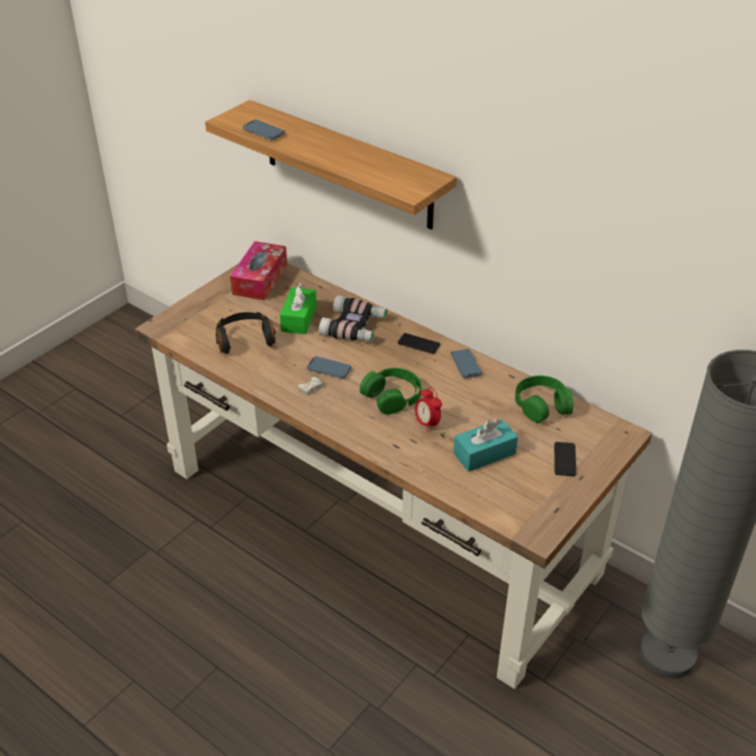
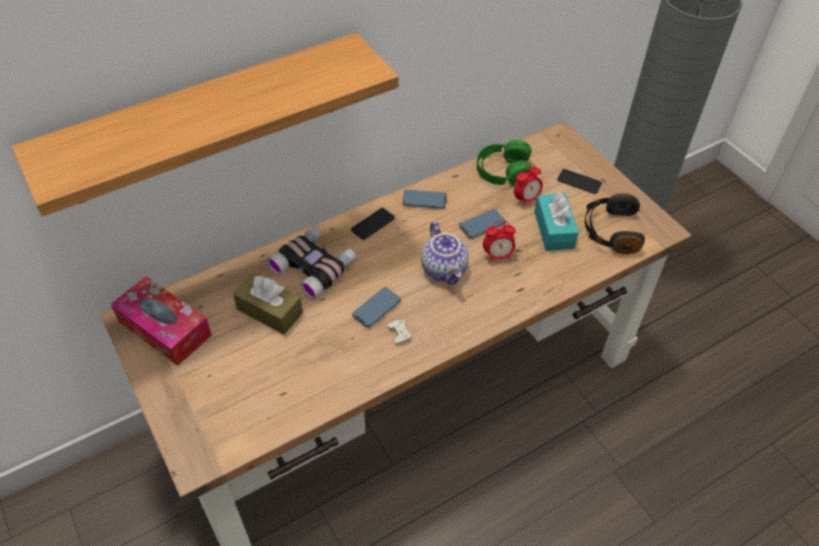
camera: 70 degrees left, 10 degrees up
black headphones [216,312,276,354] -> black headphones moved to [585,193,645,254]
phone [243,120,285,140] -> phone moved to [459,209,506,239]
green tissue box [280,283,317,334] -> brown tissue box [233,273,303,334]
green headphones [360,368,422,414] -> teapot [421,222,469,285]
none -> alarm clock [514,164,543,207]

